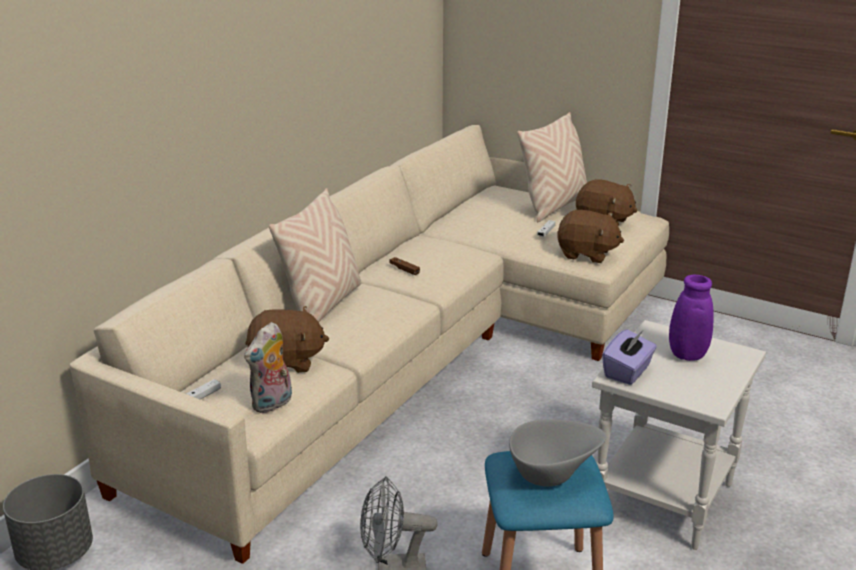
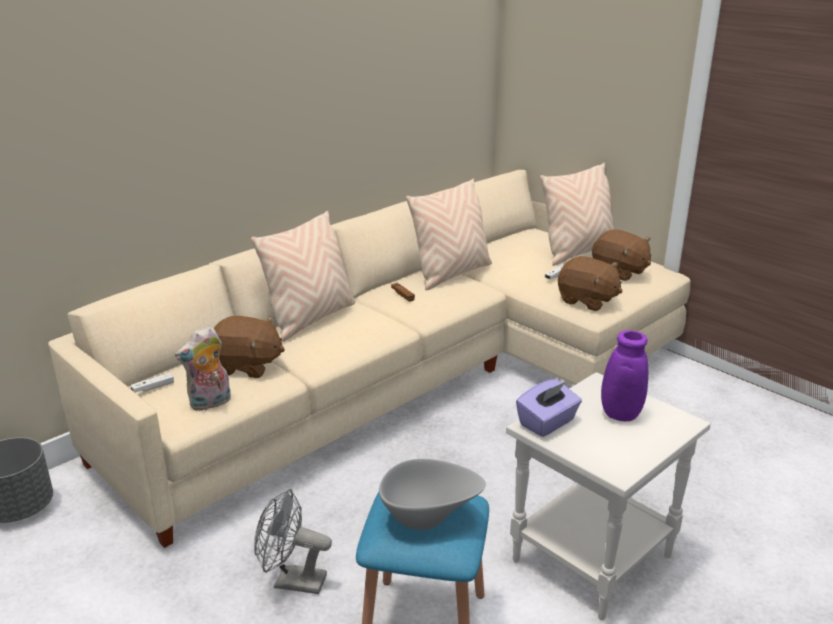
camera: 15 degrees right, 0 degrees up
none -> beige pillow [406,178,492,290]

